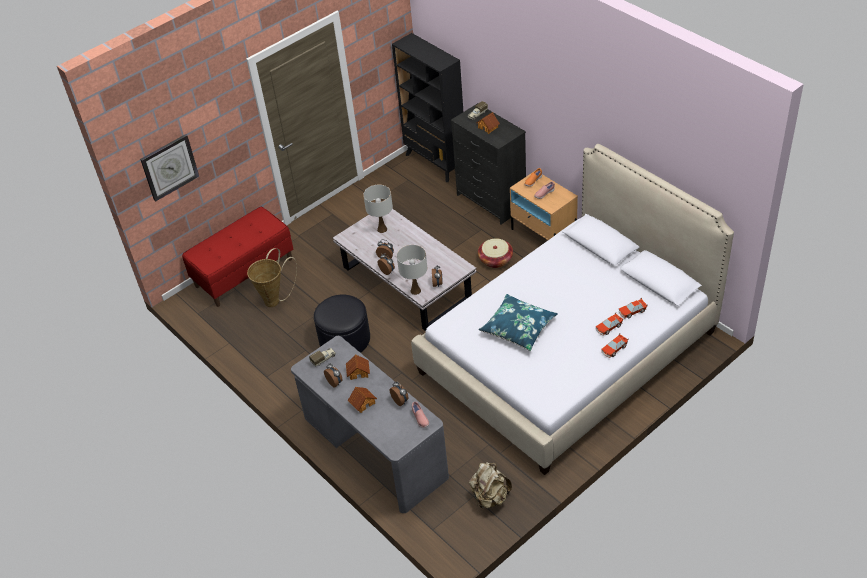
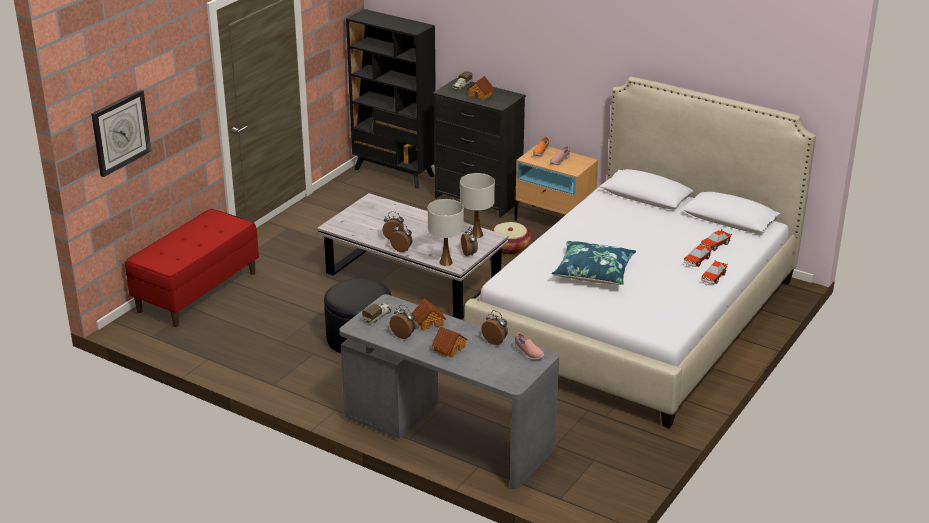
camera: 20 degrees left, 15 degrees down
basket [247,248,297,307] -> none
white table lamp [363,185,393,233] -> white table lamp moved to [460,173,495,238]
beige backpack [469,462,512,509] -> none

